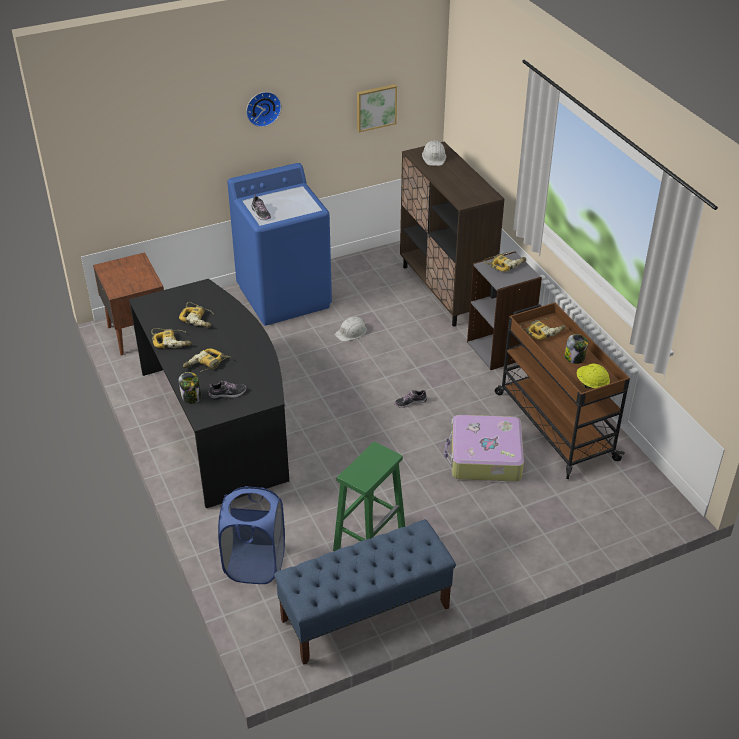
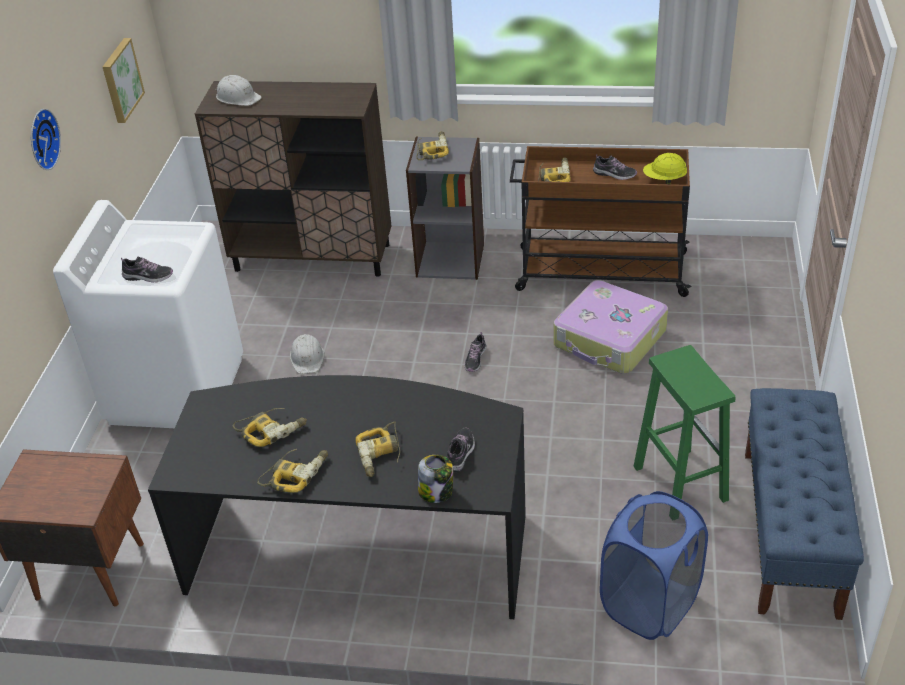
camera: 55 degrees left, 0 degrees up
blue washing machine [227,163,332,326] -> white washing machine [53,200,243,428]
jar [564,334,588,364] -> shoe [593,155,637,180]

